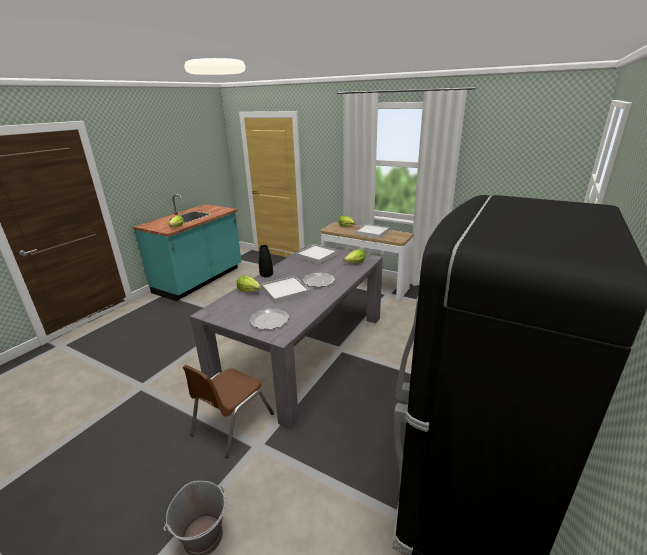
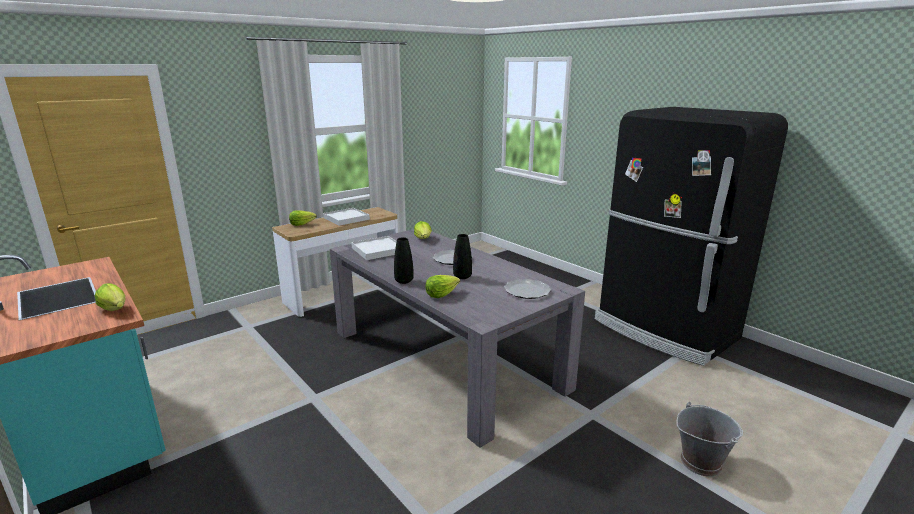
camera: 70 degrees left, 5 degrees down
brown chair [183,365,274,458] -> none
white tray [261,276,310,304] -> black vase [453,234,472,279]

